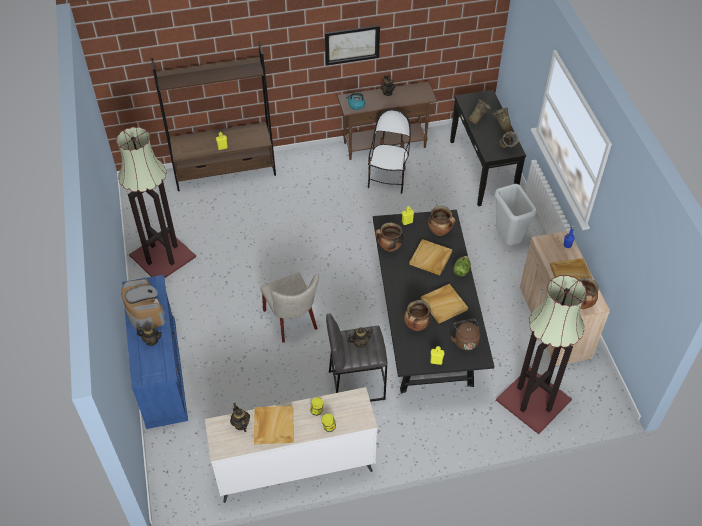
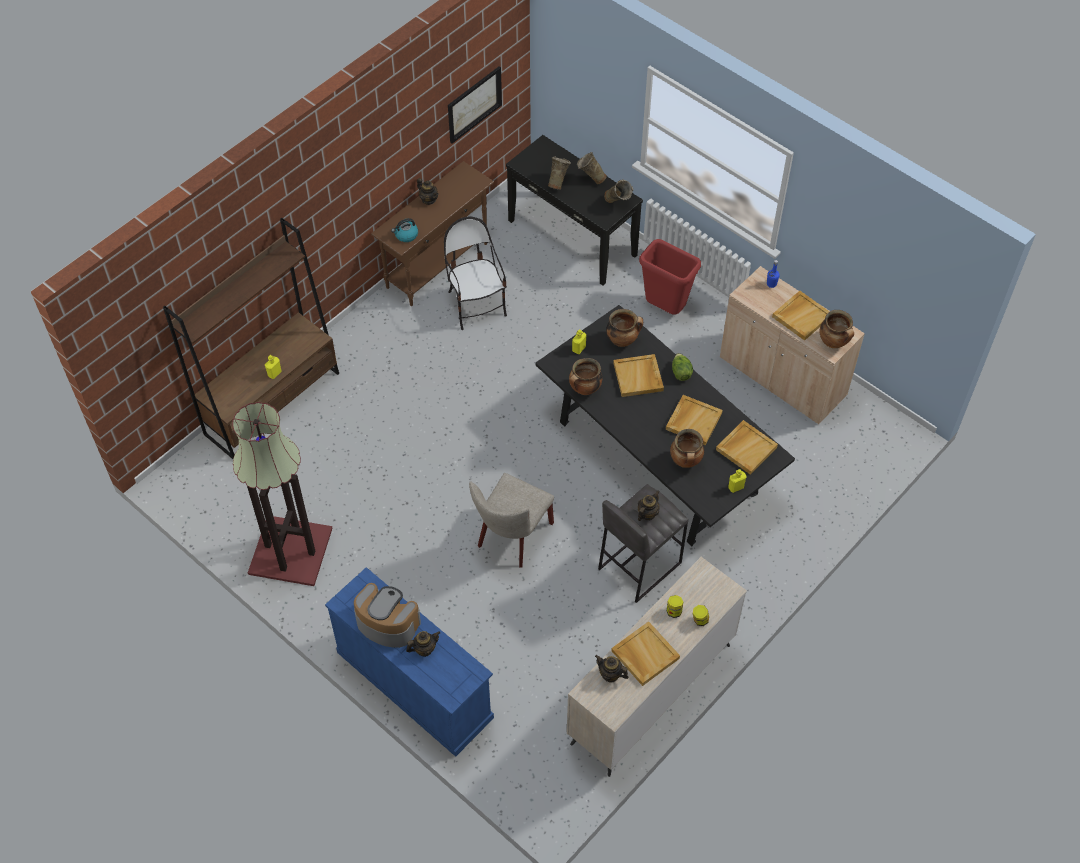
camera: 35 degrees left, 5 degrees up
beige chair [260,273,319,343] -> beige chair turned 90 degrees clockwise [469,473,554,568]
picture [325,25,380,65] -> picture moved to [448,66,502,144]
brown kettle [451,319,480,351] -> beige tray [716,420,778,475]
grey trash can [495,184,537,245] -> red trash can [639,239,701,315]
floor lamp [496,275,587,434] -> none

